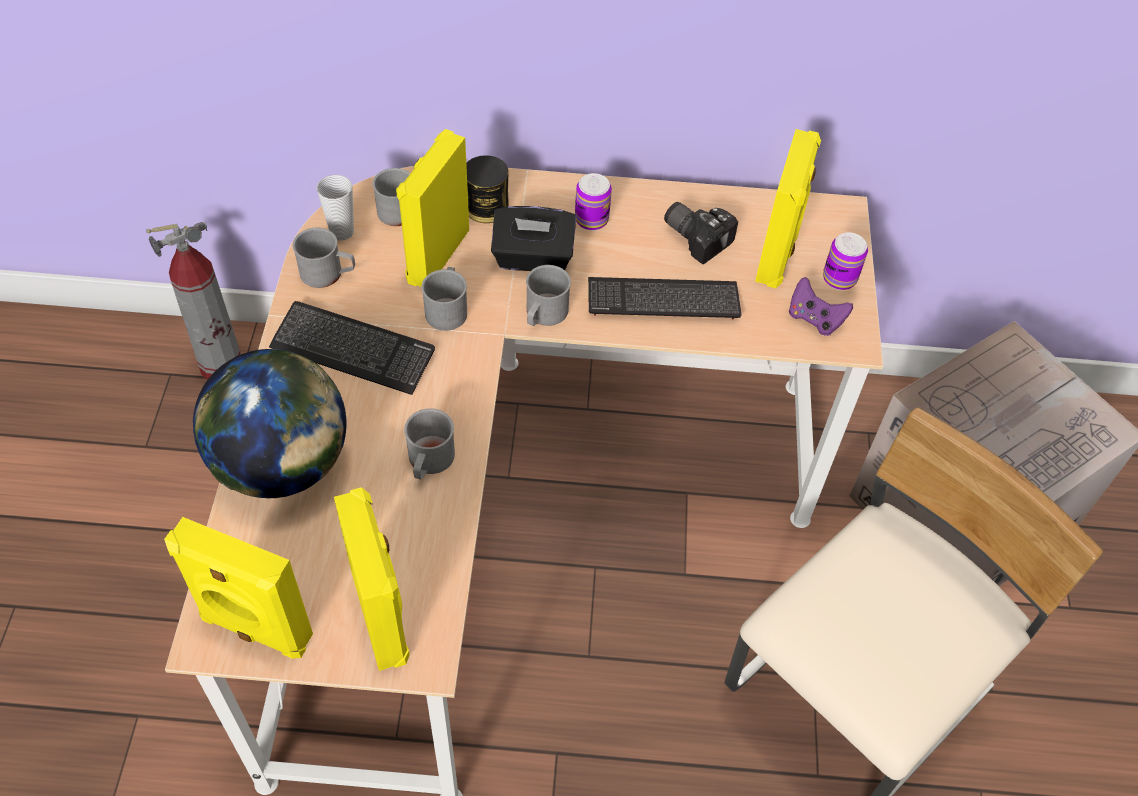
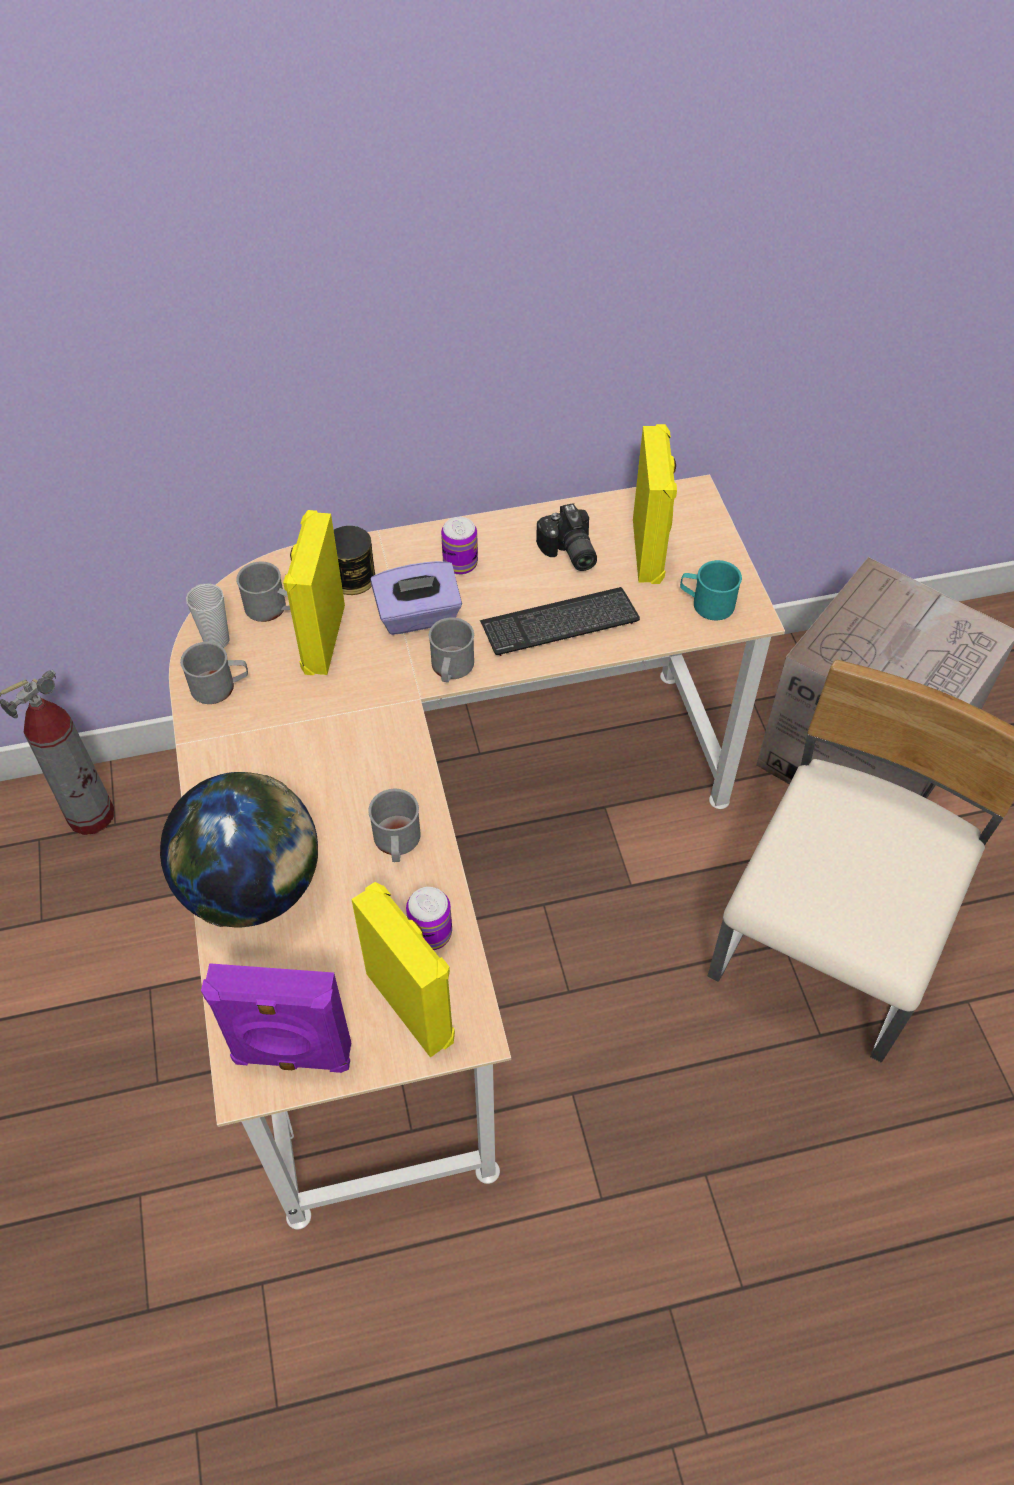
camera: 15 degrees left, 0 degrees up
yellow speaker [164,517,313,658] -> purple speaker [201,963,351,1073]
keyboard [269,301,435,395] -> none
grey mug [421,267,467,331] -> none
black tissue box [491,206,576,271] -> purple tissue box [370,561,462,635]
camera [664,202,738,264] -> camera turned 135 degrees counterclockwise [536,503,597,571]
purple game controller [789,277,853,336] -> turquoise mug [680,560,742,620]
can [823,232,868,290] -> can moved to [406,887,452,950]

